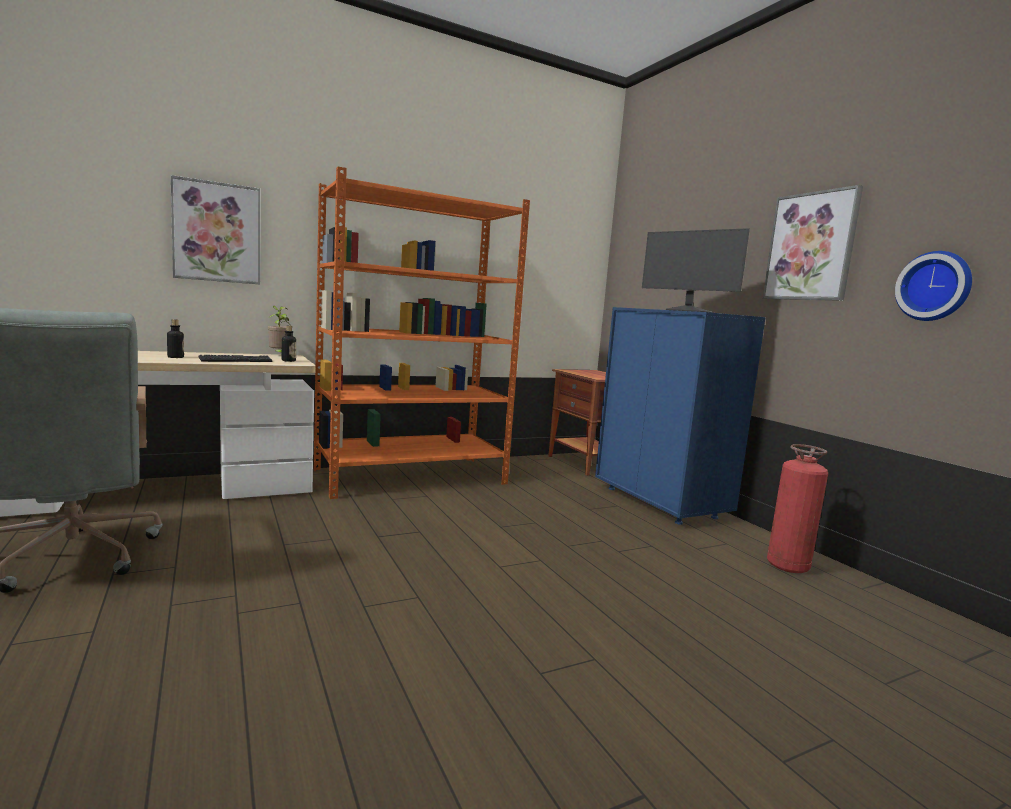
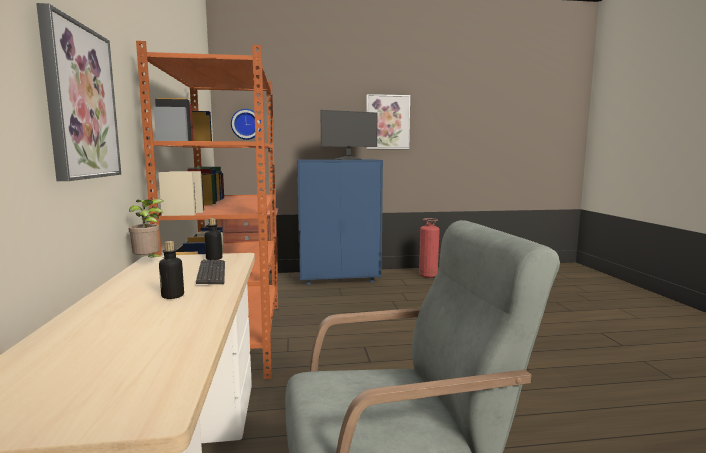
camera: 70 degrees left, 0 degrees up
wall clock [895,251,972,321] -> wall clock moved to [231,109,261,140]

